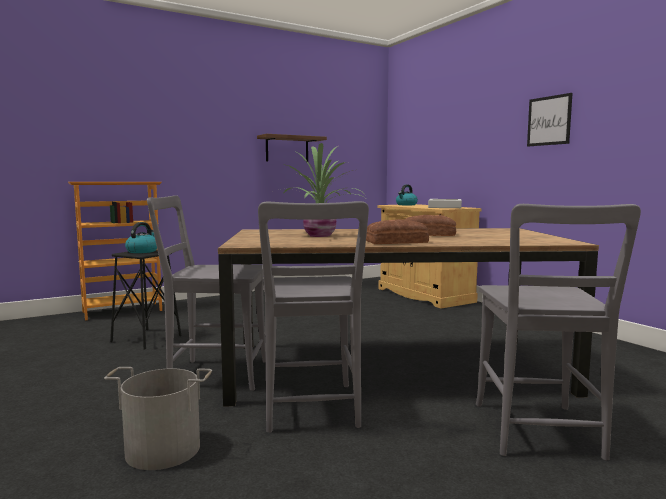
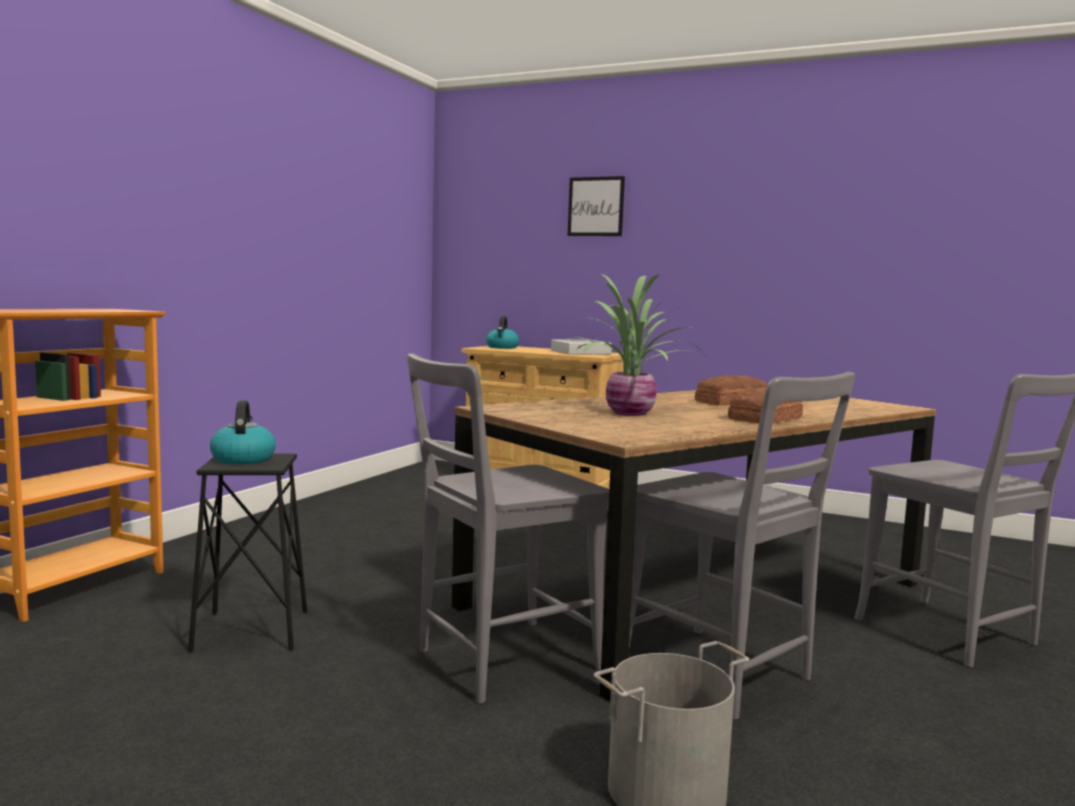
camera: 35 degrees left, 0 degrees up
brown shelf [257,134,327,161] -> none
picture [527,93,572,146] -> picture moved to [568,176,625,236]

